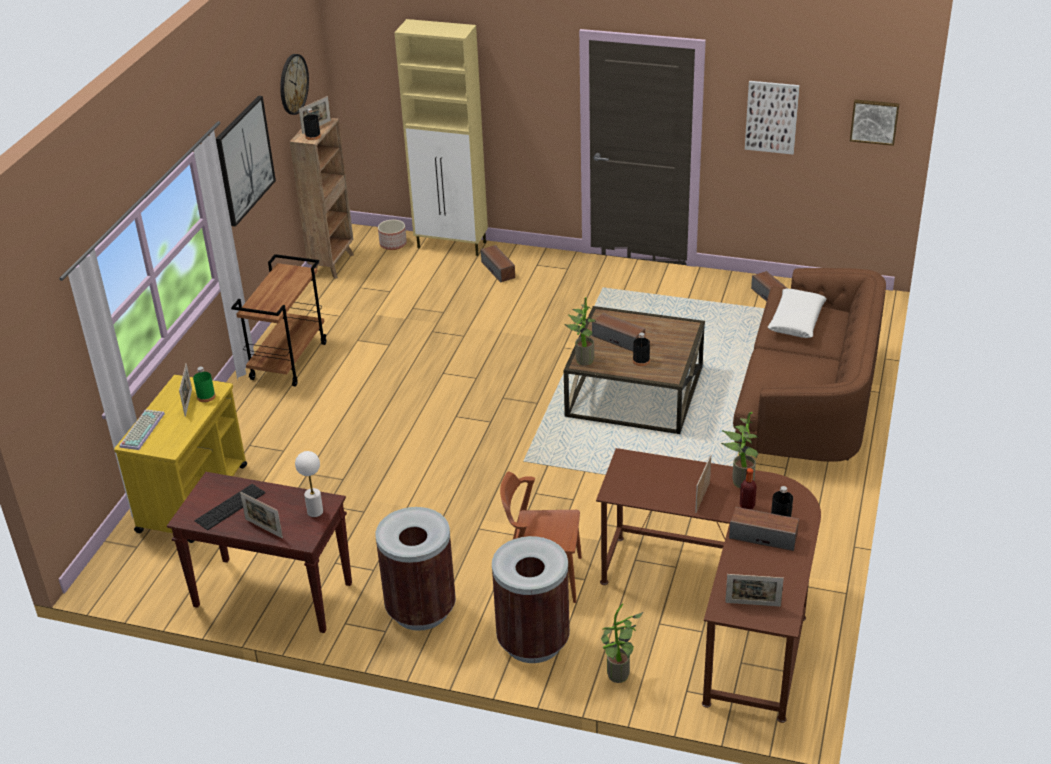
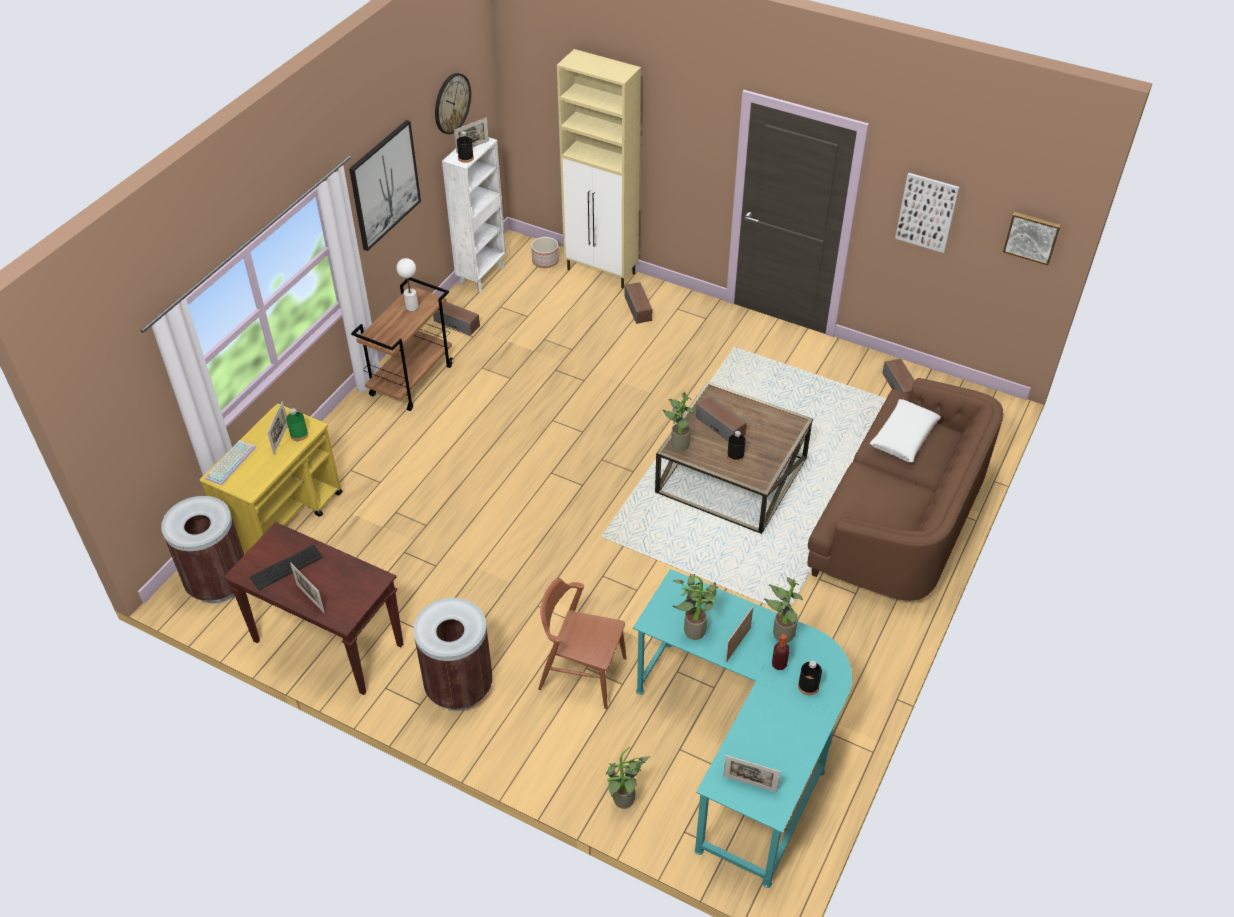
camera: 10 degrees right, 10 degrees up
brown bookcase [290,118,354,279] -> white bookcase [442,137,506,293]
white table lamp [295,451,323,517] -> white table lamp moved to [396,258,418,311]
brown trash can [492,536,570,663] -> brown trash can moved to [161,496,244,604]
brown desk [596,448,821,723] -> turquoise desk [633,569,852,888]
speaker [729,507,799,551] -> speaker moved to [433,302,480,336]
none -> potted plant [673,574,718,640]

